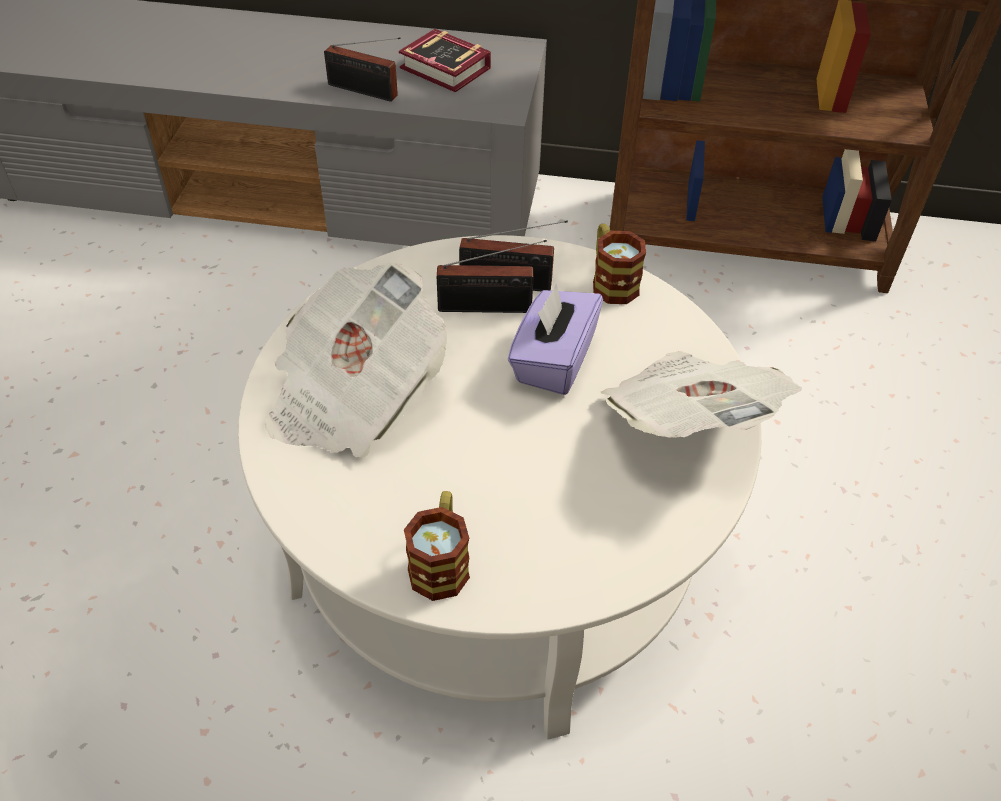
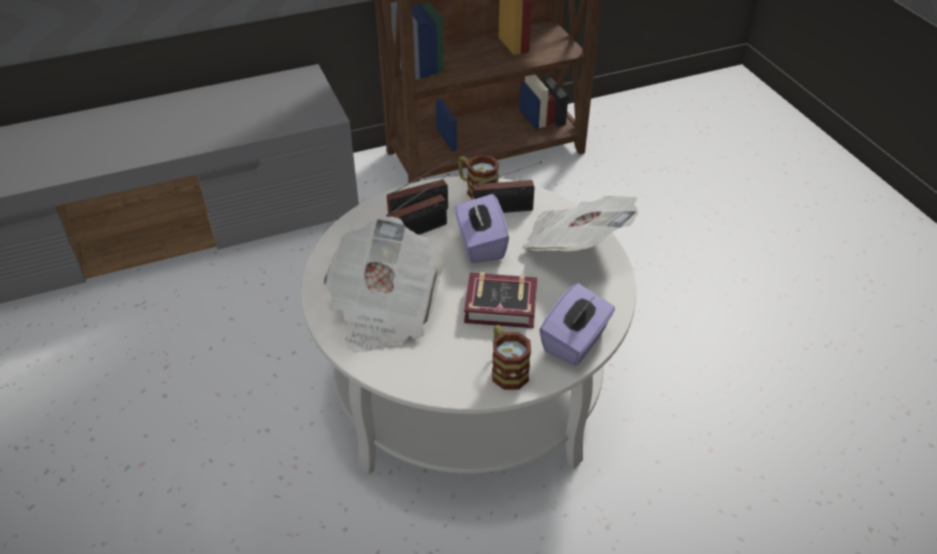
camera: 30 degrees left, 5 degrees down
radio [324,38,400,102] -> radio moved to [472,162,542,213]
book [399,29,491,92] -> book moved to [464,272,537,328]
none -> purple tissue box [539,283,615,366]

